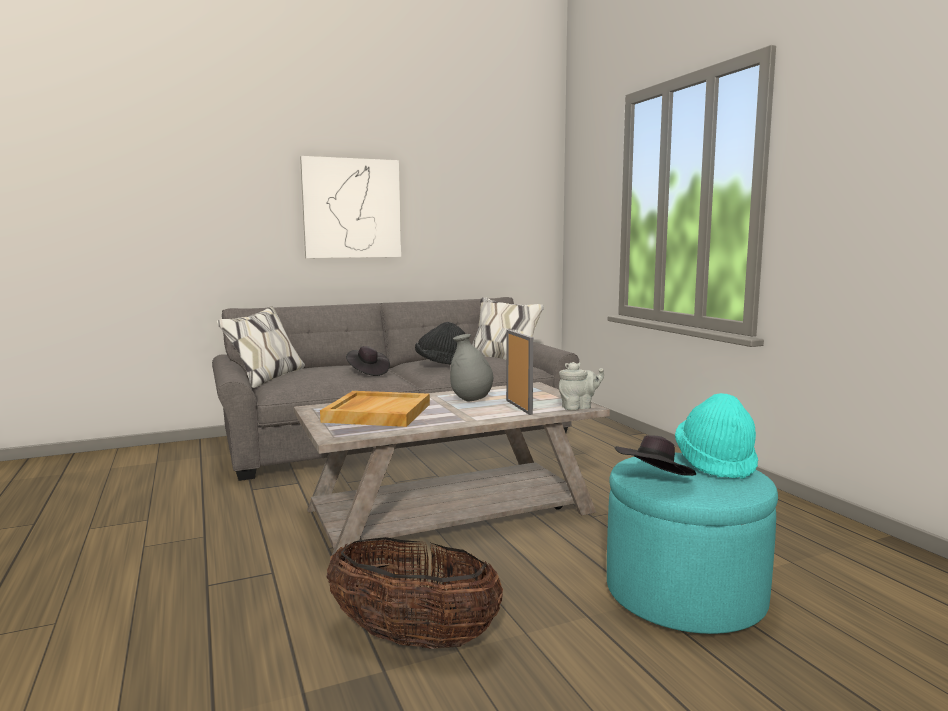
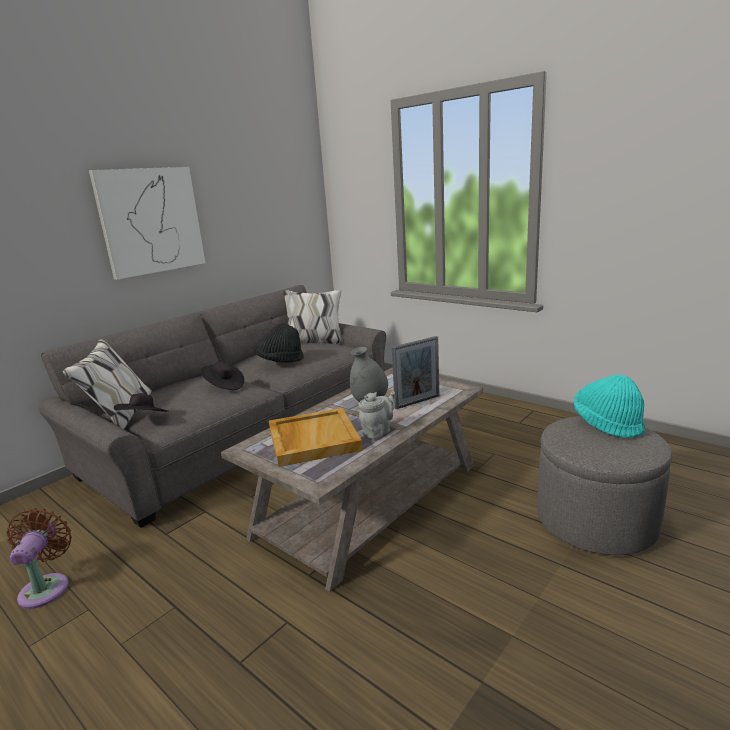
camera: 25 degrees left, 10 degrees up
basket [327,537,503,649] -> none
picture frame [506,329,533,415] -> picture frame turned 105 degrees clockwise [392,336,439,409]
grey teapot [559,362,604,410] -> grey teapot moved to [359,391,395,439]
turquoise ottoman [607,453,778,634] -> grey ottoman [537,416,672,555]
black hat [615,435,696,476] -> black hat moved to [114,393,168,412]
none -> brown fan [6,508,72,609]

